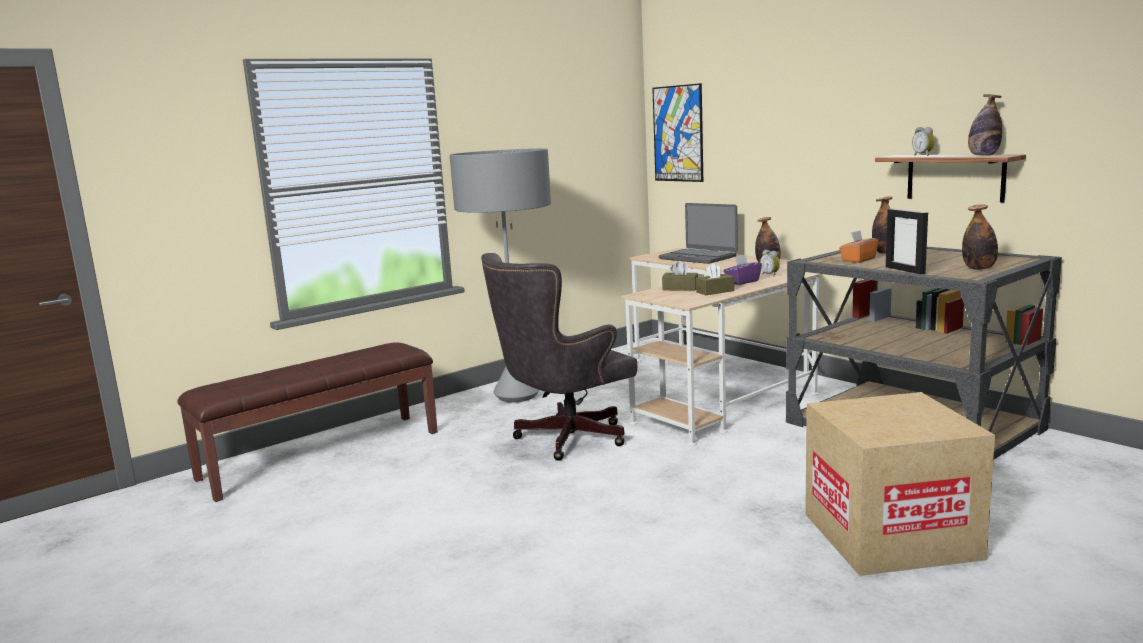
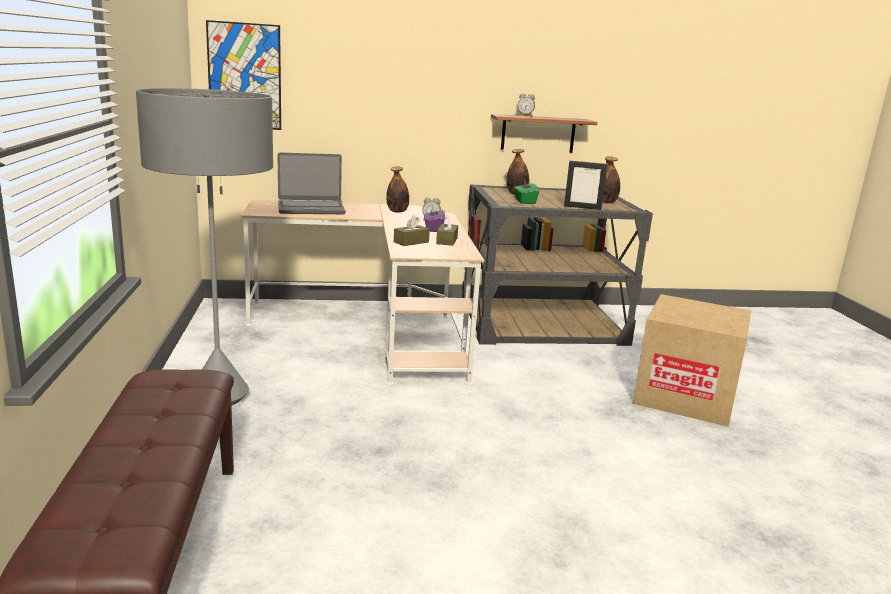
camera: 60 degrees left, 5 degrees up
grey office chair [481,253,637,461] -> none
orange tissue box [839,231,879,263] -> green tissue box [514,178,539,204]
bottle [968,94,1002,156] -> none

